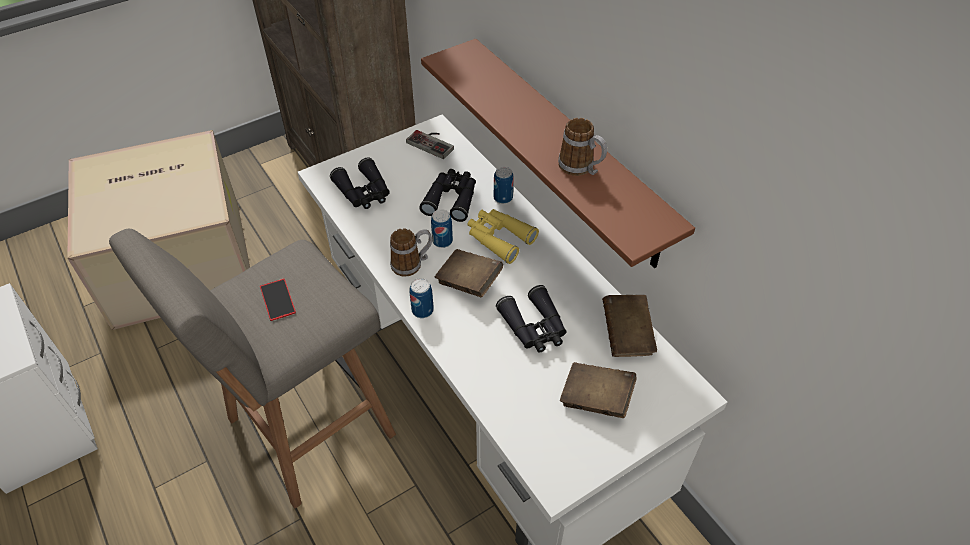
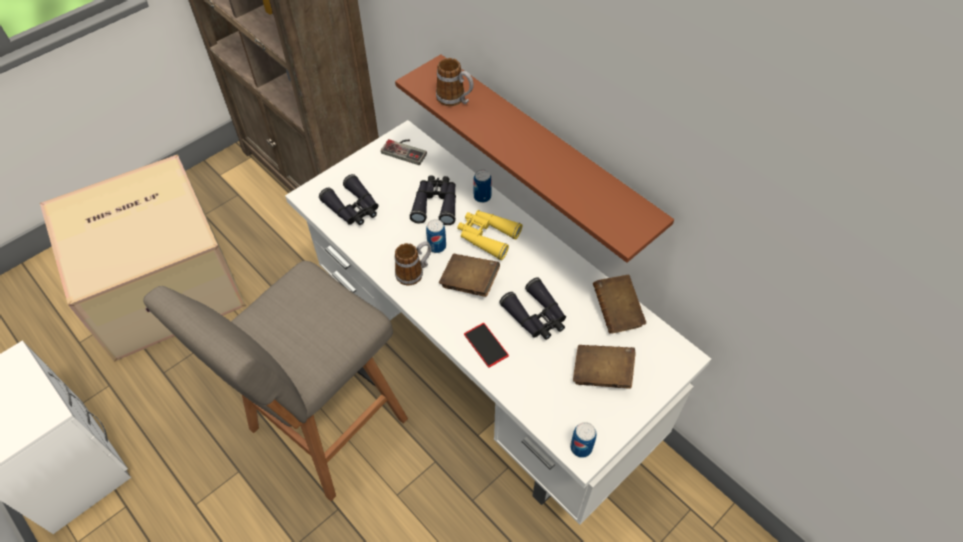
camera: 10 degrees left, 5 degrees up
phone [260,279,296,321] -> phone moved to [464,323,509,368]
can [410,278,434,318] -> can moved to [570,422,596,458]
mug [558,118,607,176] -> mug moved to [436,58,474,106]

